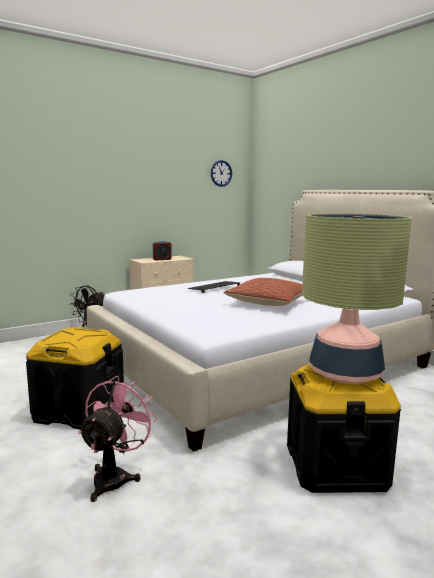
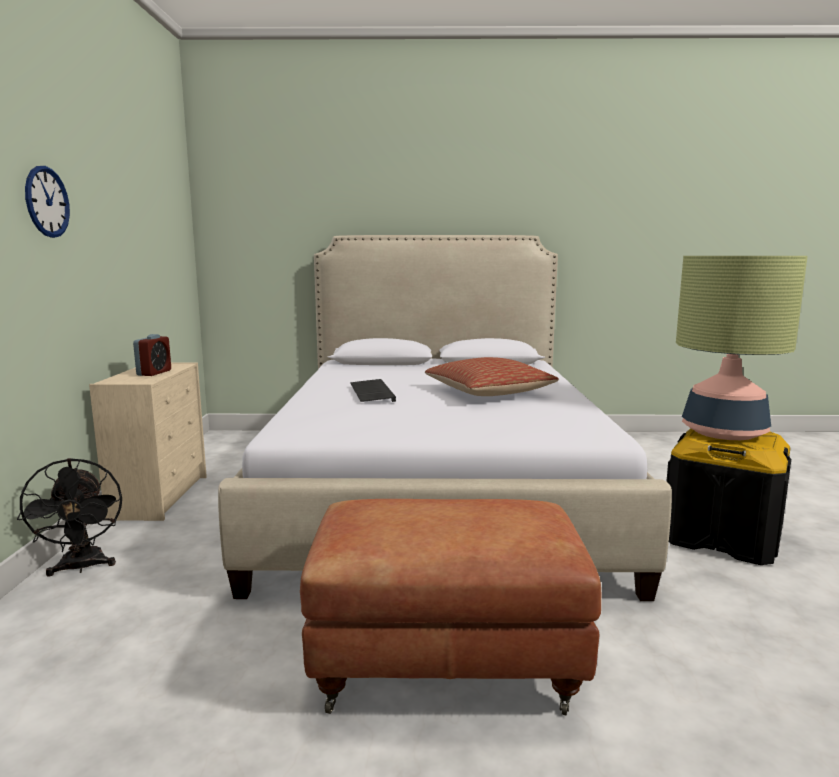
camera: 55 degrees left, 0 degrees up
black storage box [26,327,124,429] -> brown ottoman [300,499,601,716]
pink fan [78,376,158,502] -> none
wall clock [211,160,232,187] -> wall clock moved to [25,166,70,238]

